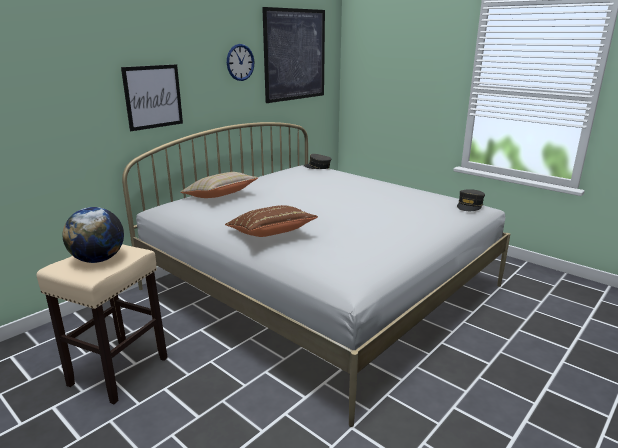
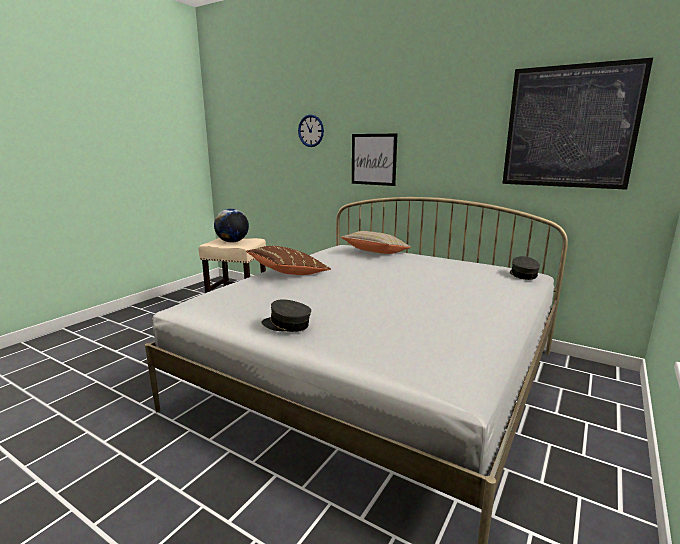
camera: 80 degrees right, 5 degrees down
wall clock [227,44,254,81] -> wall clock moved to [298,115,324,147]
grey cap [457,189,485,211] -> grey cap moved to [261,299,311,332]

